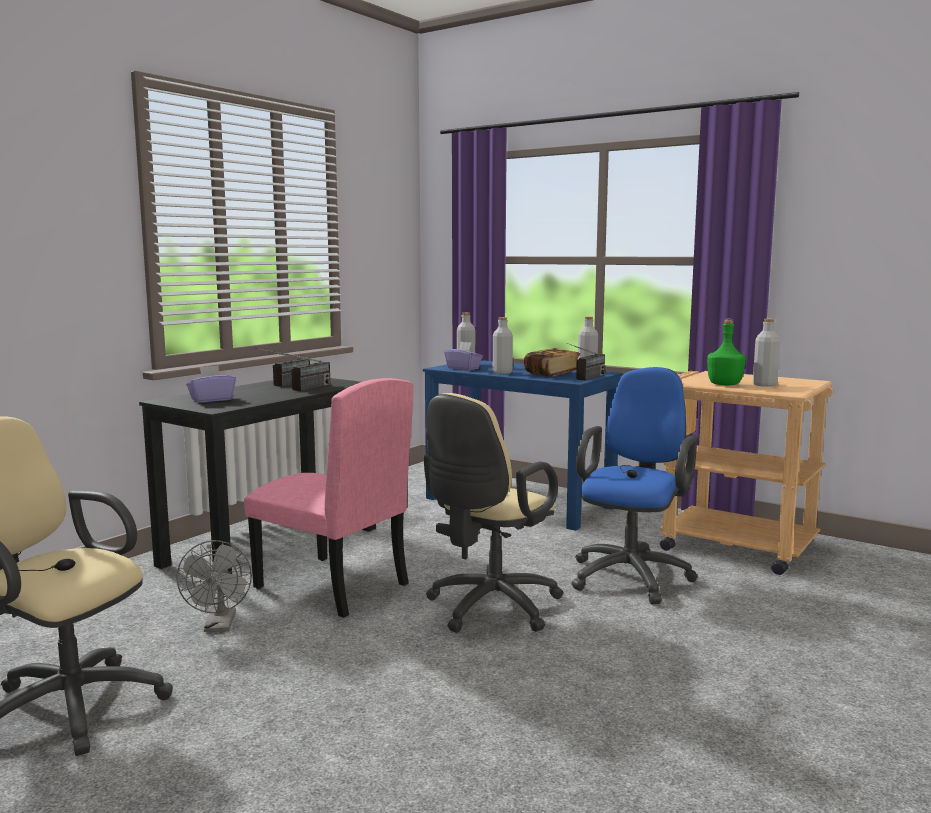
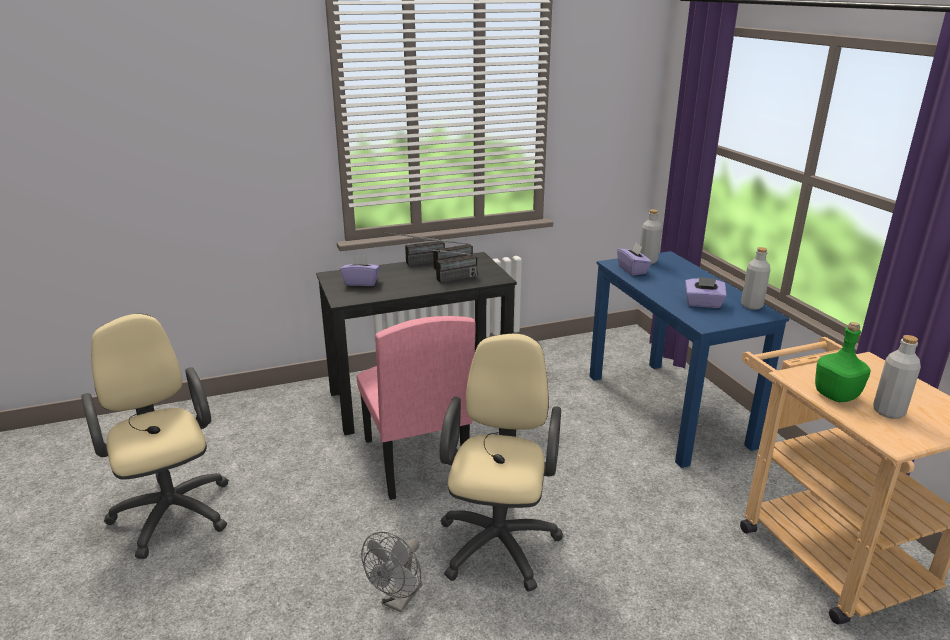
camera: 35 degrees right, 15 degrees up
grey fan [176,540,252,632] -> grey fan moved to [361,532,422,612]
beige office chair [424,393,564,633] -> beige office chair turned 120 degrees clockwise [440,334,563,592]
grey bottle [493,317,513,374] -> none
book [524,348,580,377] -> purple tissue box [685,277,727,308]
radio [567,343,605,380] -> radio moved to [384,232,445,266]
blue office chair [571,367,697,605] -> none

